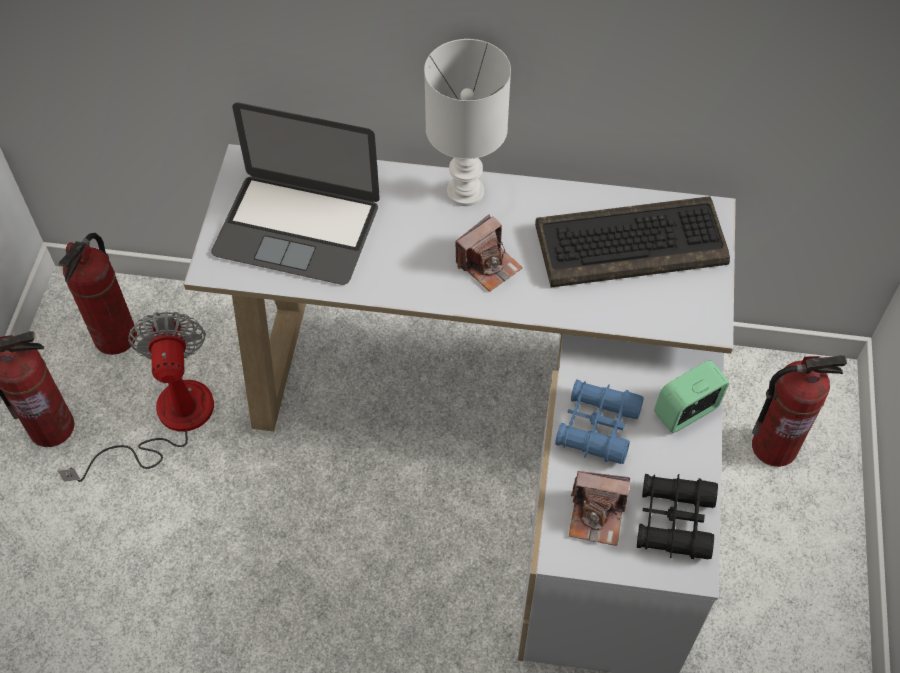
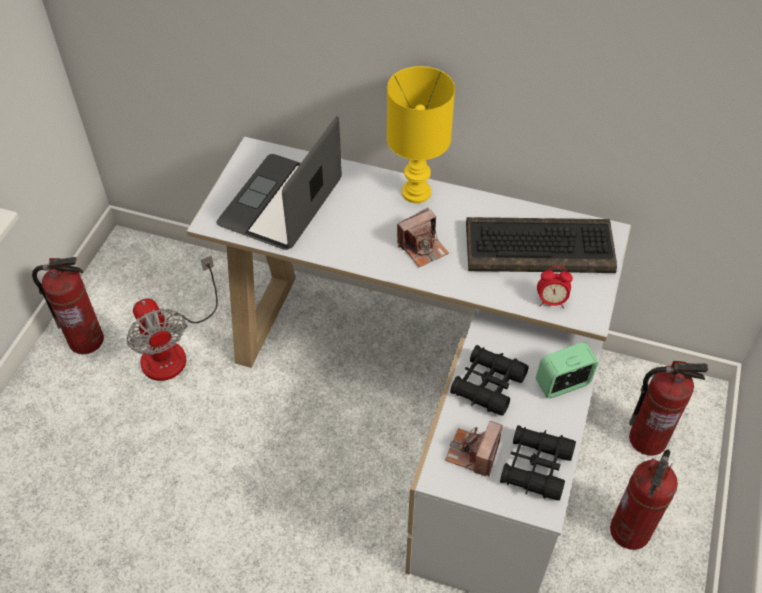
camera: 10 degrees right, 5 degrees down
fan [58,311,214,482] -> fan turned 150 degrees clockwise [127,256,218,381]
fire extinguisher [59,233,137,355] -> fire extinguisher moved to [610,450,678,550]
laptop [211,102,380,285] -> laptop turned 90 degrees clockwise [216,116,342,250]
white table lamp [424,39,511,206] -> yellow table lamp [387,66,455,203]
blue binoculars [555,380,644,464] -> black binoculars [450,345,529,416]
camera [569,471,630,546] -> camera turned 90 degrees clockwise [445,421,503,477]
none -> alarm clock [537,266,573,308]

